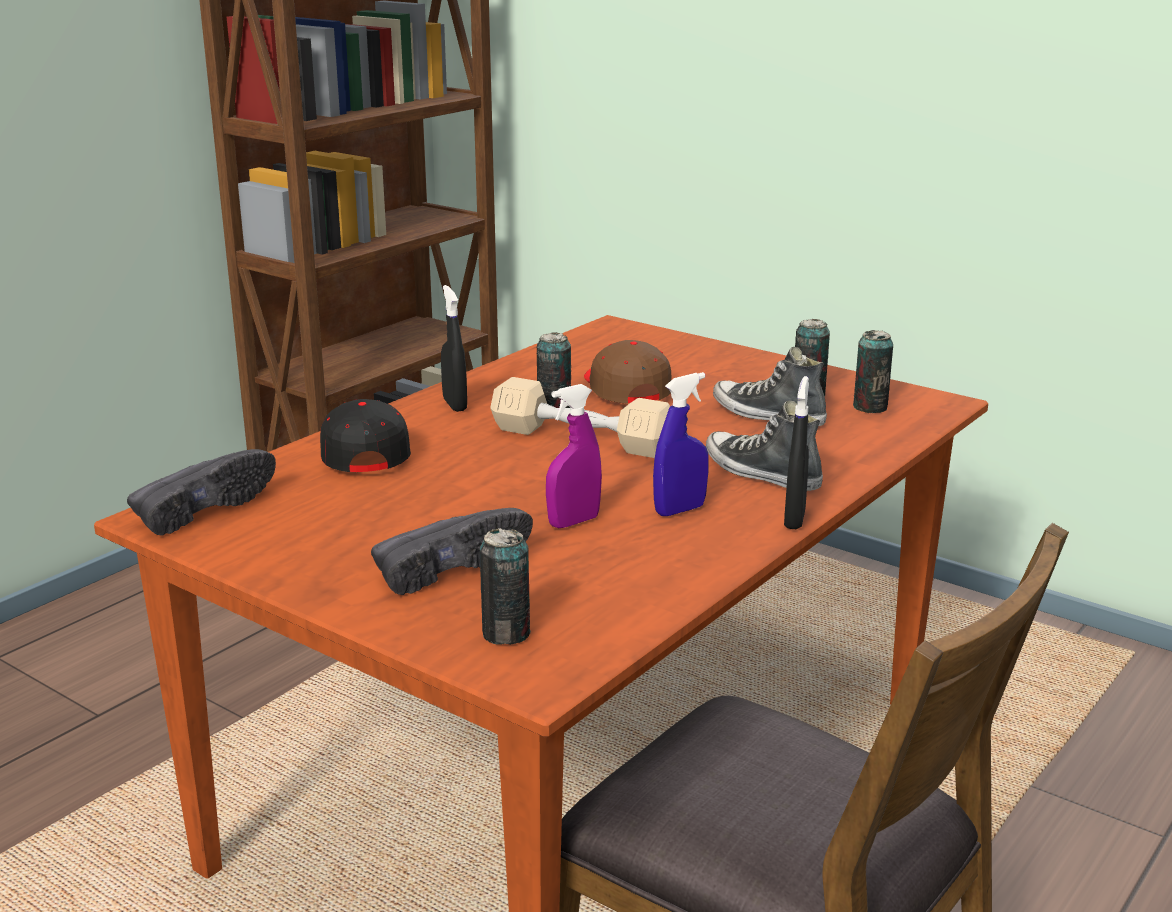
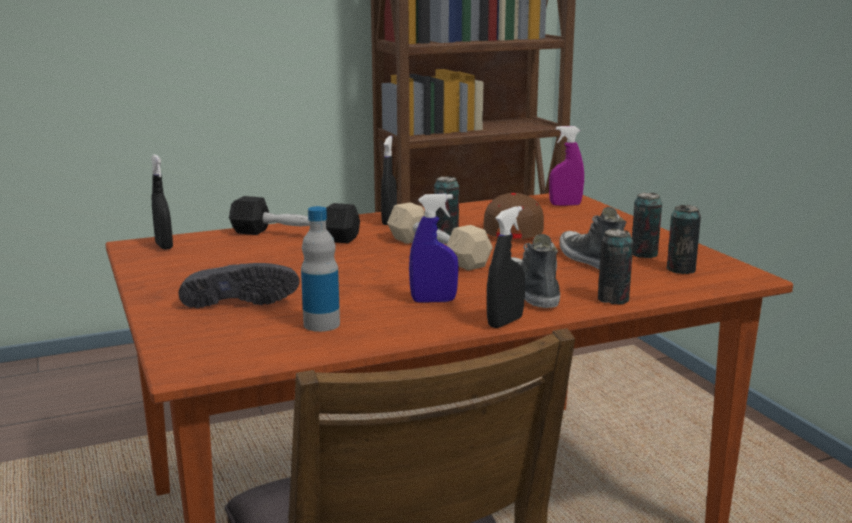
camera: 30 degrees right, 5 degrees down
black shoe [127,449,276,536] -> black spray bottle [151,154,173,250]
black cap [320,399,411,472] -> black dumbbell [229,196,360,244]
can [480,528,531,645] -> can moved to [598,228,633,304]
purple spray bottle [546,384,602,528] -> purple spray bottle moved to [549,126,584,206]
none -> bottle [301,206,340,332]

